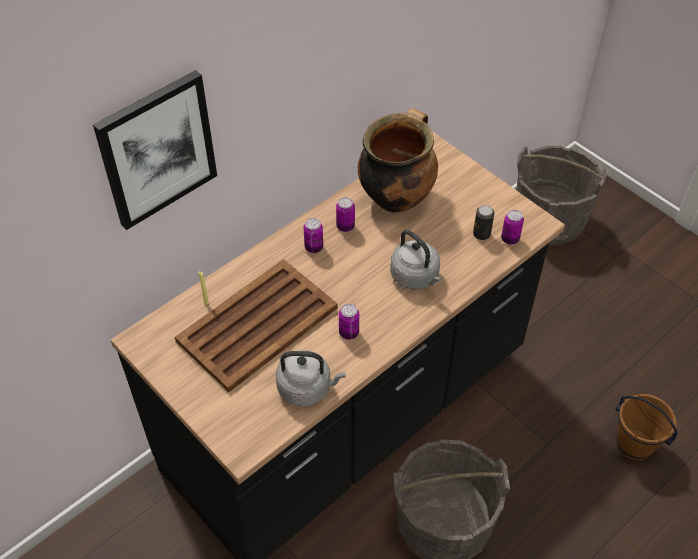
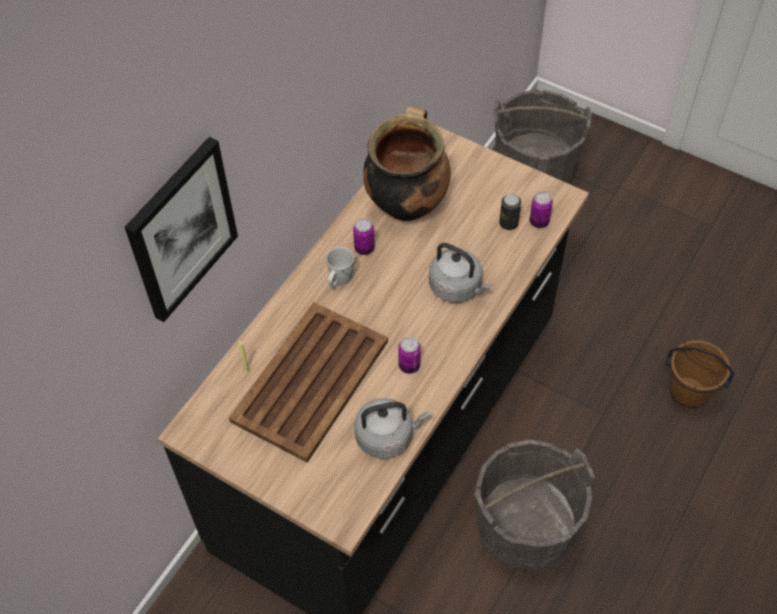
camera: 15 degrees left, 5 degrees up
can [304,218,323,253] -> white mug [326,247,354,288]

